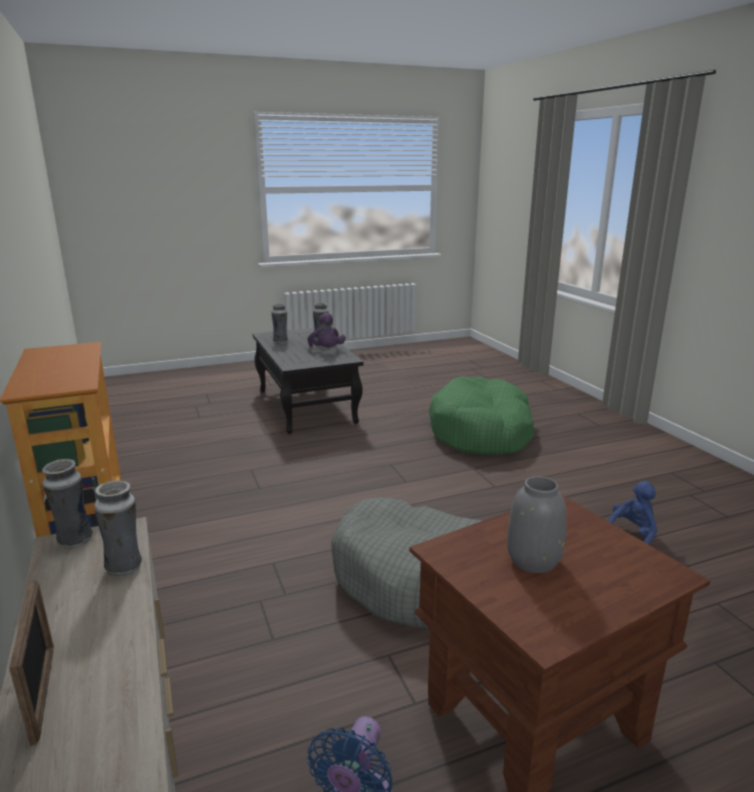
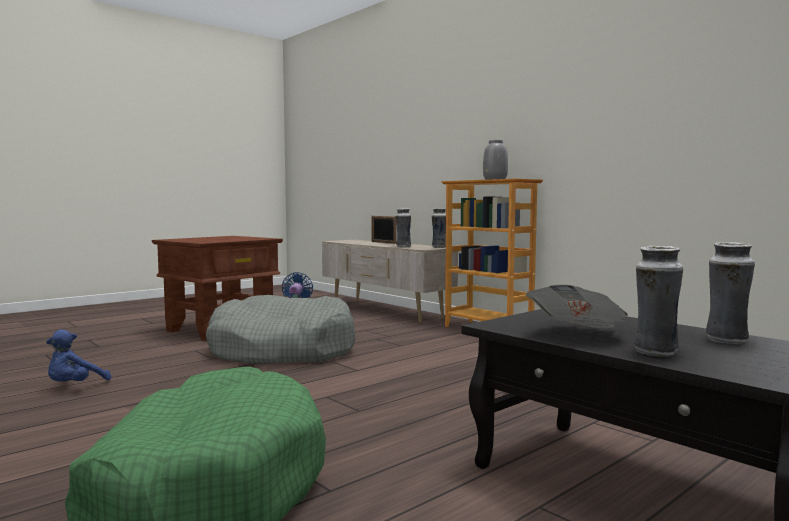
camera: 160 degrees right, 15 degrees down
purple plush toy [308,313,346,347] -> newspaper [526,285,628,328]
grey vase [507,476,567,573] -> grey vase moved to [483,140,508,180]

